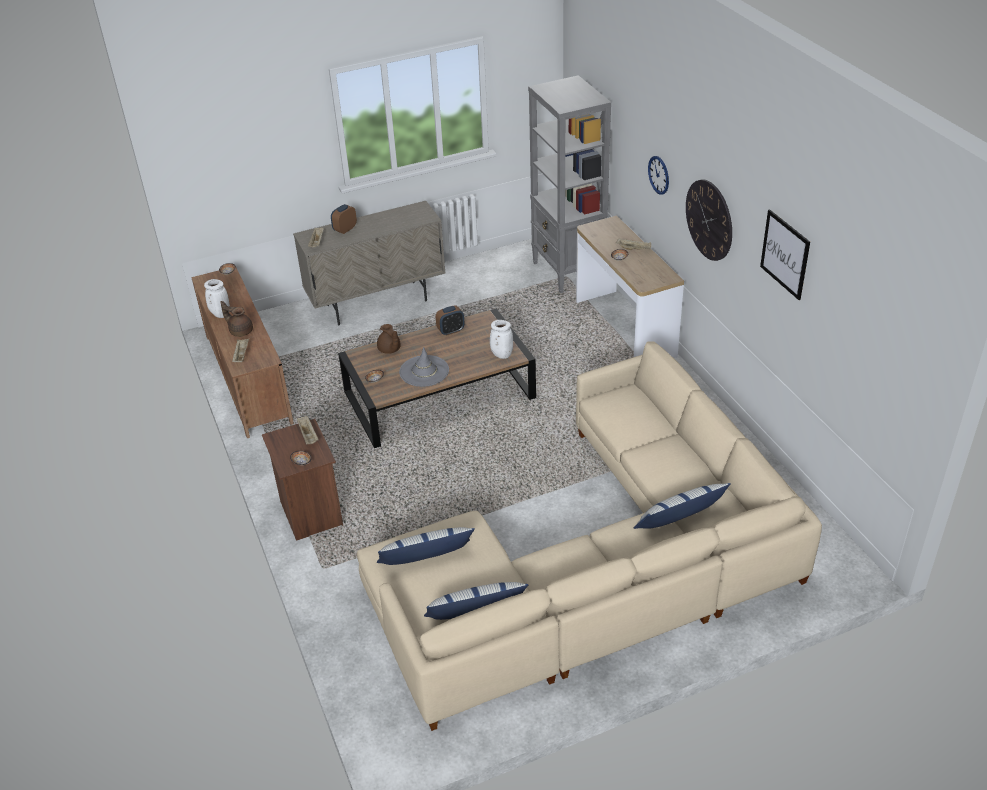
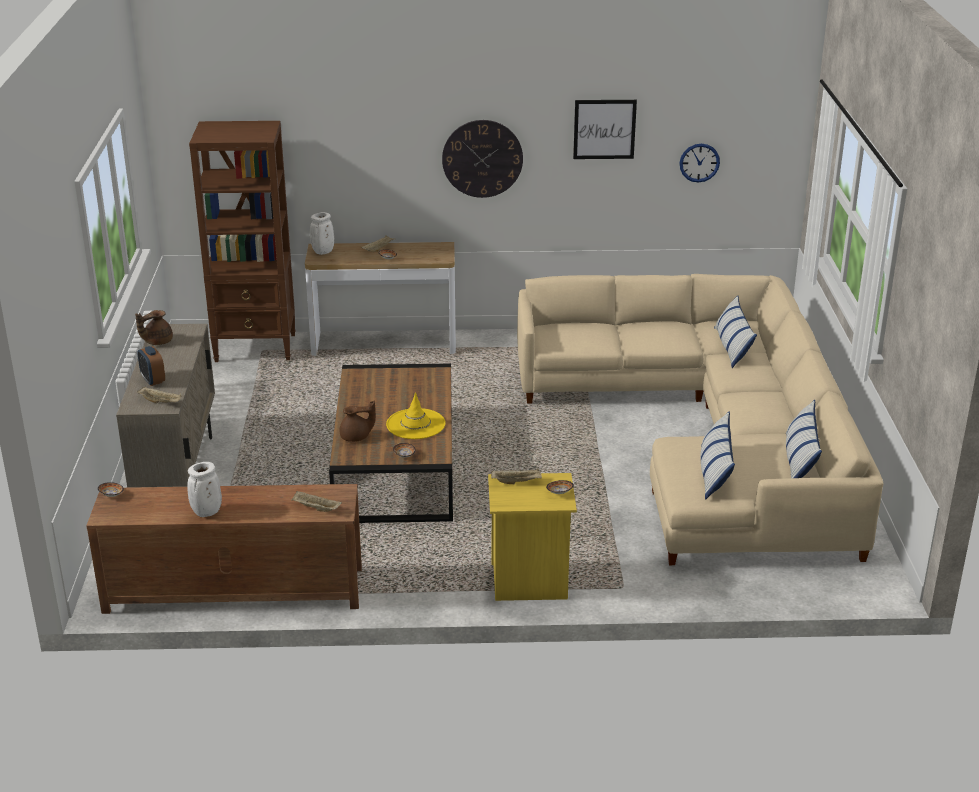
camera: 70 degrees left, 10 degrees down
brown teapot [220,301,253,337] -> brown teapot moved to [135,310,173,345]
brown nightstand [262,419,343,541] -> yellow nightstand [488,473,577,601]
grey hat [399,347,449,387] -> yellow hat [386,392,446,439]
alarm clock [436,305,465,336] -> none
white vase [490,320,513,359] -> white vase moved to [310,212,334,255]
grey bookcase [528,75,611,293] -> brown bookcase [189,121,296,362]
wall clock [648,156,669,195] -> wall clock moved to [679,144,720,183]

